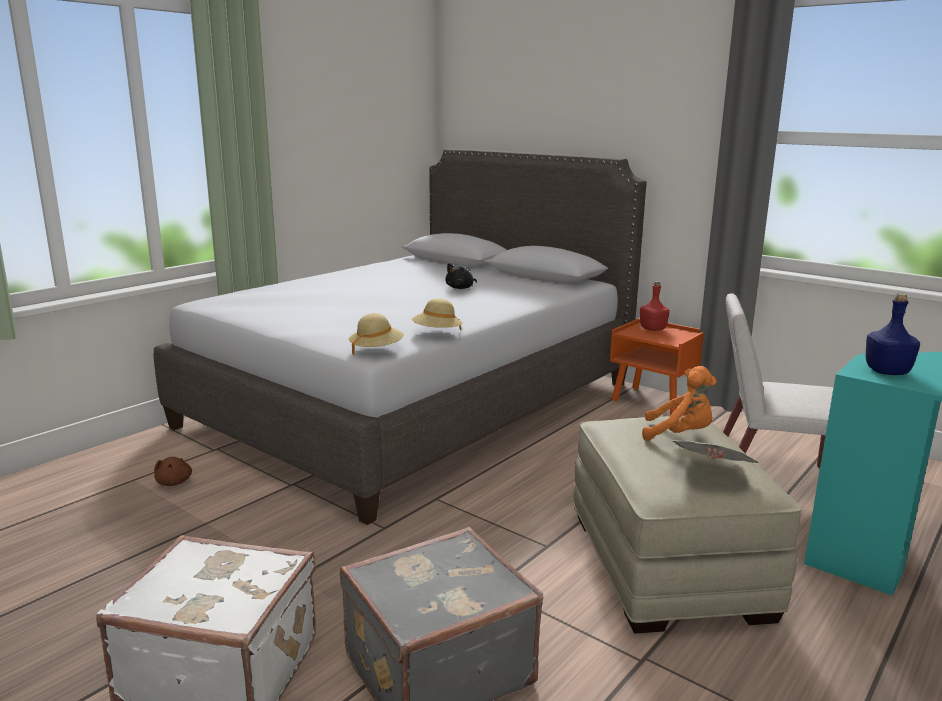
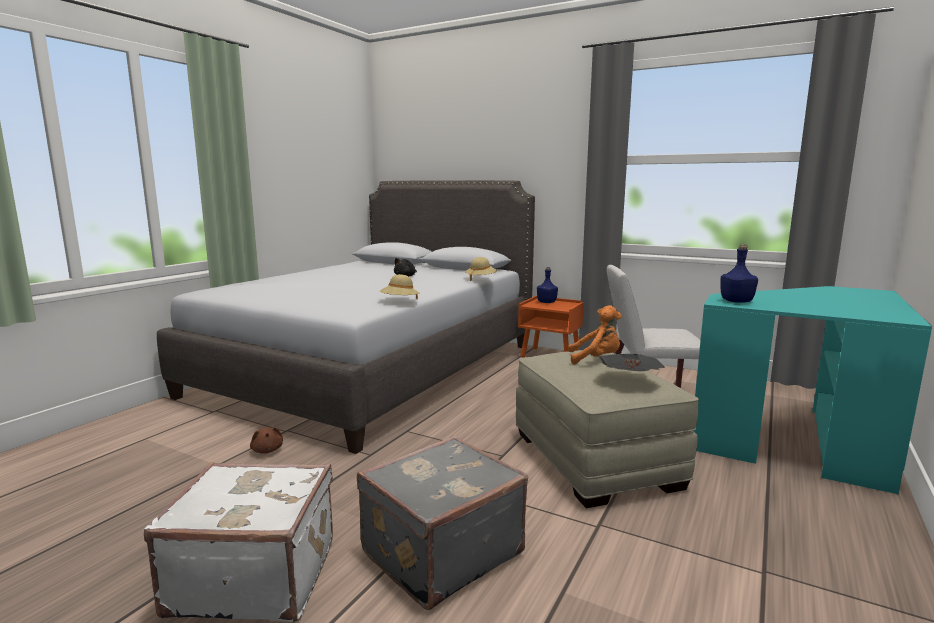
camera: 10 degrees left, 5 degrees down
brown plush toy [154,457,192,486] -> brown plush toy moved to [250,427,283,454]
beige hat [349,313,404,356] -> beige hat moved to [465,257,497,281]
red bottle [640,281,670,331] -> blue bottle [537,267,558,303]

